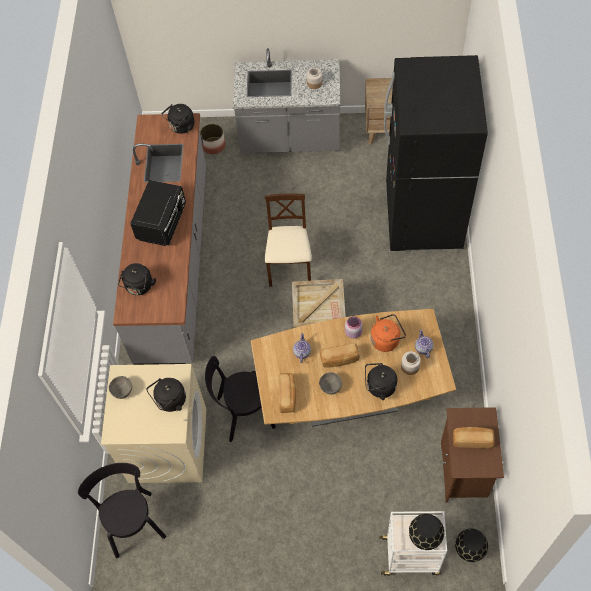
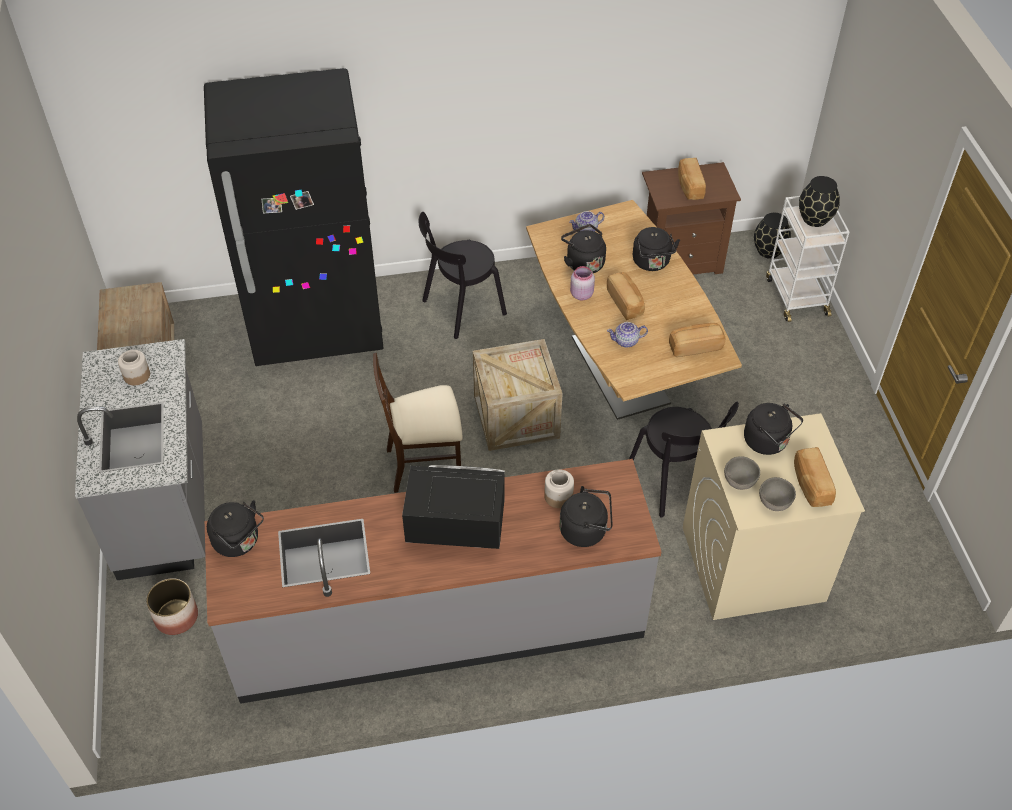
camera: 105 degrees left, 10 degrees down
black chair [78,463,166,558] -> black chair moved to [419,212,507,339]
grey bowl [319,372,342,395] -> grey bowl moved to [724,456,760,490]
orange kettle [371,314,406,352] -> black kettle [561,224,606,273]
jar [401,351,421,375] -> jar moved to [544,469,574,508]
none -> bread [794,447,836,507]

